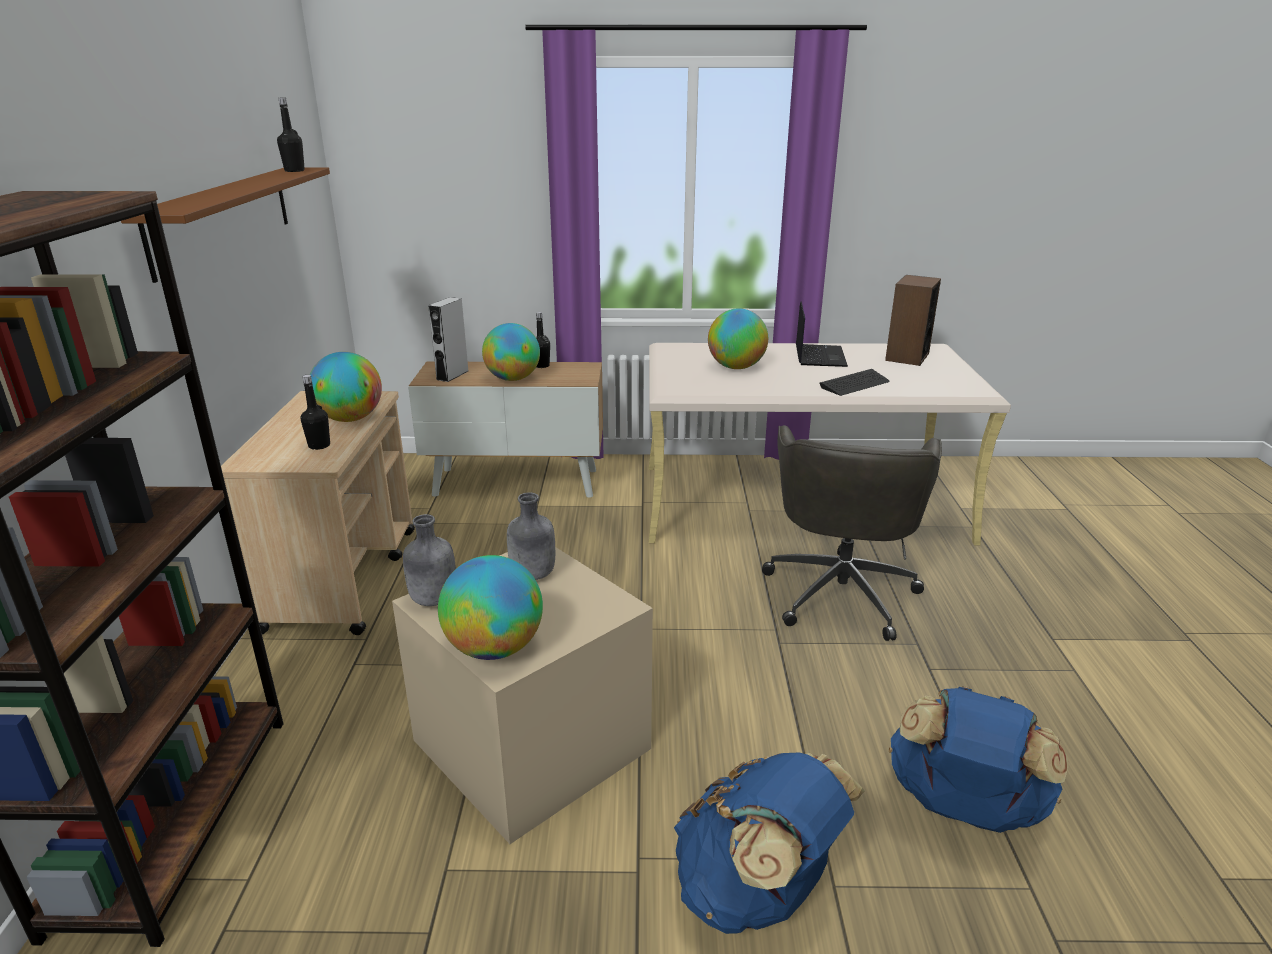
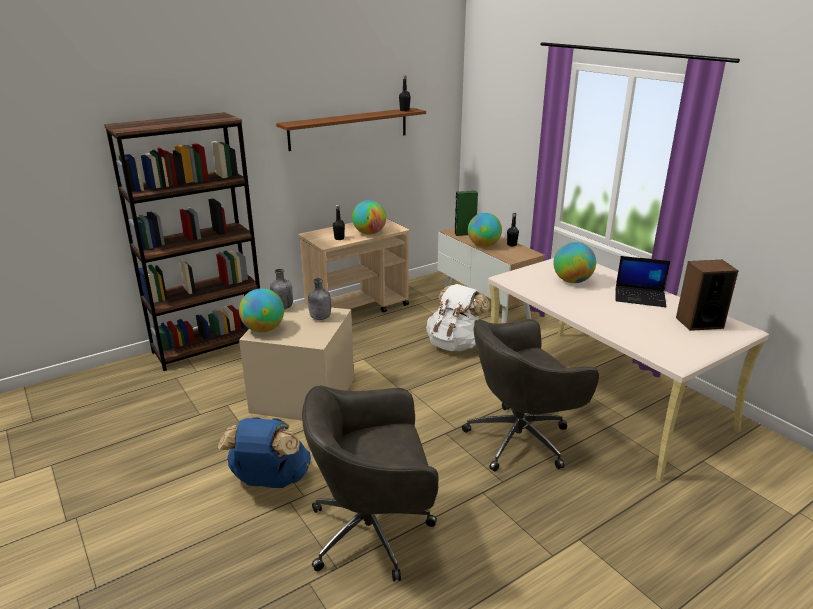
camera: 55 degrees right, 0 degrees up
grey speaker [428,297,468,382] -> green speaker [454,191,478,236]
laptop [796,301,848,367] -> laptop turned 45 degrees clockwise [615,256,670,307]
keyboard [820,369,889,396] -> none
blue backpack [889,686,1068,833] -> grey office chair [302,386,439,582]
none -> white backpack [426,284,490,351]

